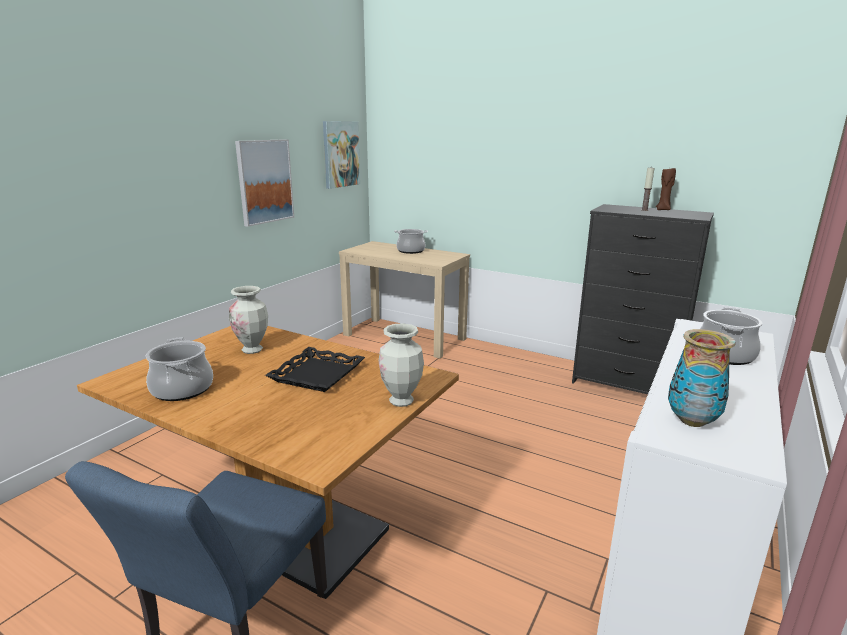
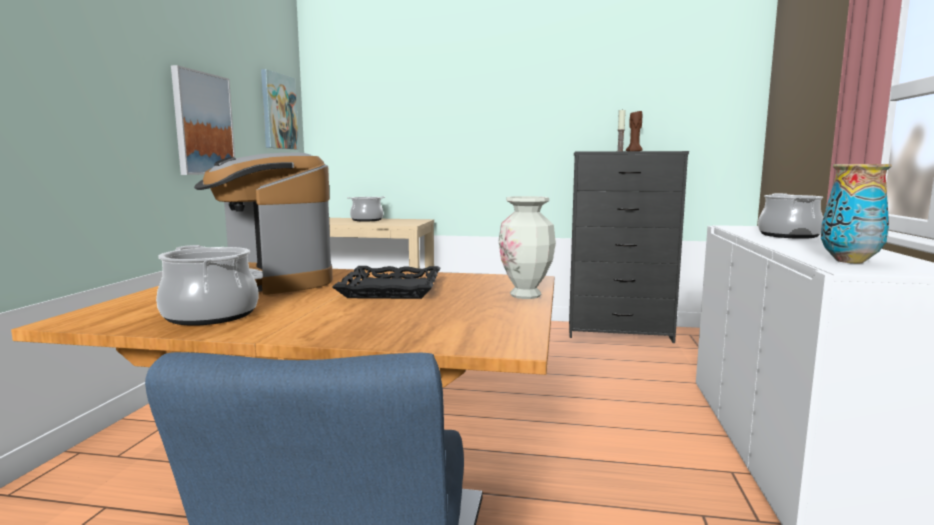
camera: 20 degrees left, 10 degrees down
vase [229,286,268,354] -> coffee machine [194,153,333,295]

